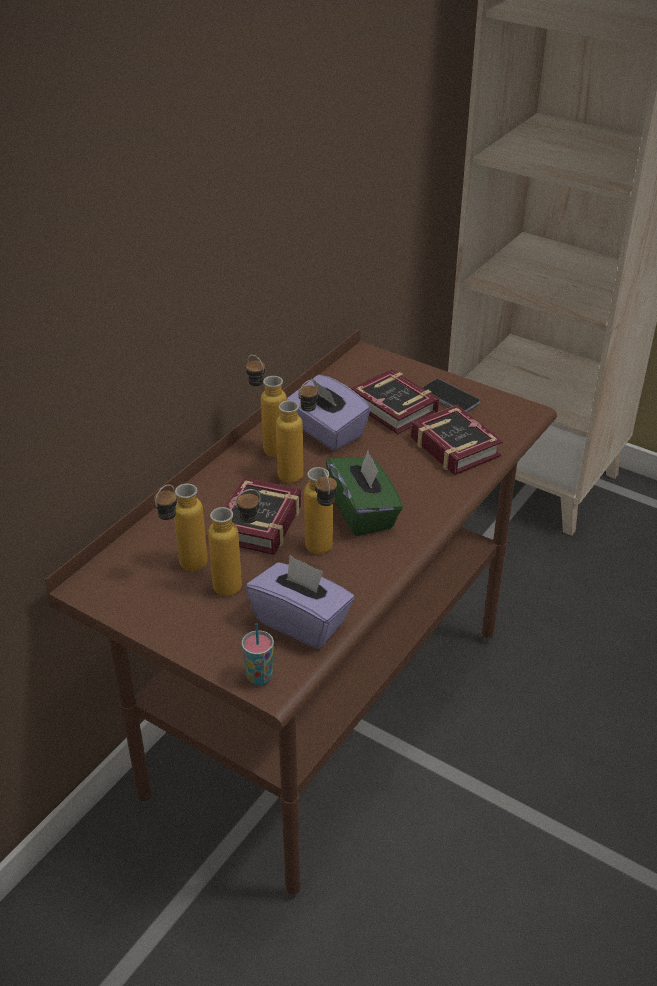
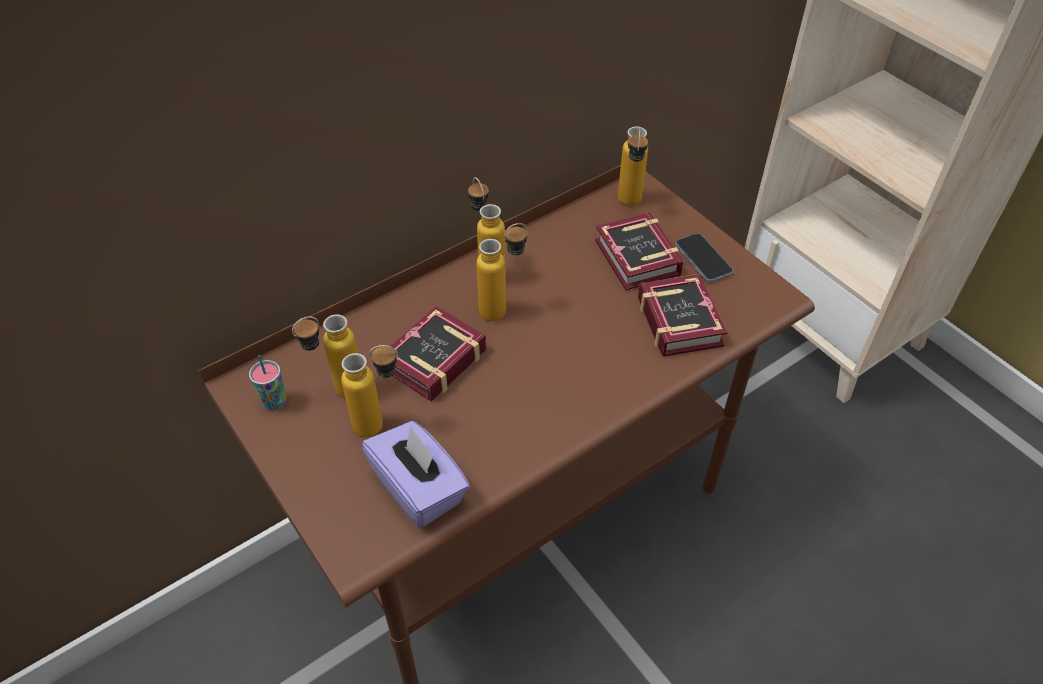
camera: 20 degrees right, 10 degrees up
cup [242,623,274,686] -> cup moved to [249,355,286,410]
purple tissue box [287,375,370,451] -> none
bottle [304,467,337,554] -> bottle moved to [618,127,648,206]
green tissue box [326,450,403,537] -> none

